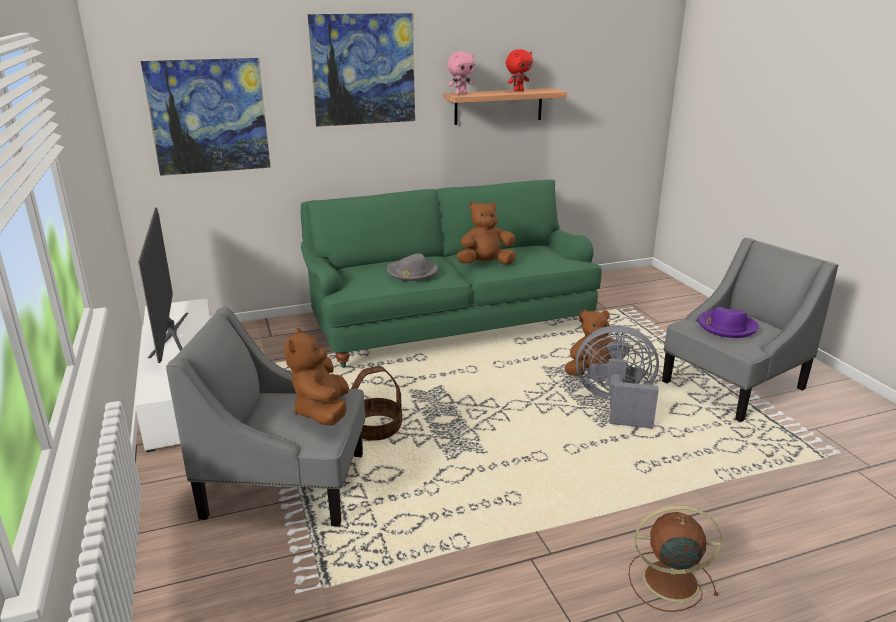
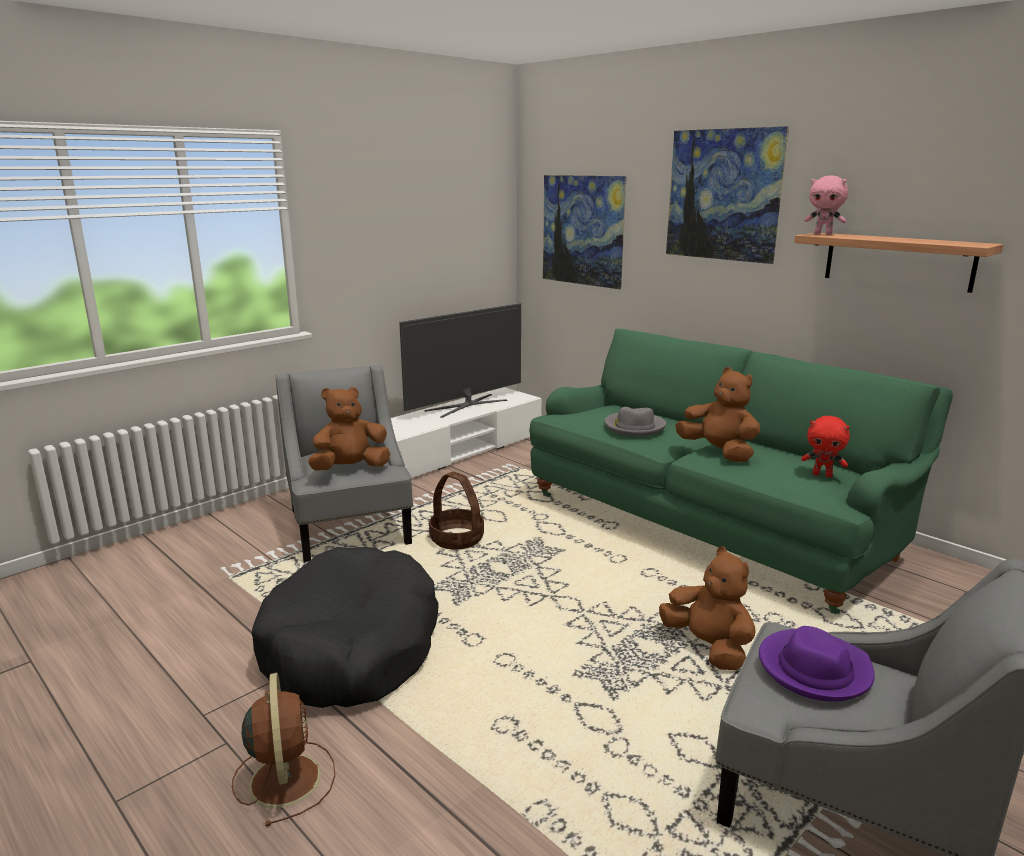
camera: 65 degrees right, 5 degrees down
red plush toy [506,49,533,91] -> red plush toy moved to [801,416,850,477]
grey fan [576,326,659,429] -> none
none -> black dog bed [252,547,439,708]

